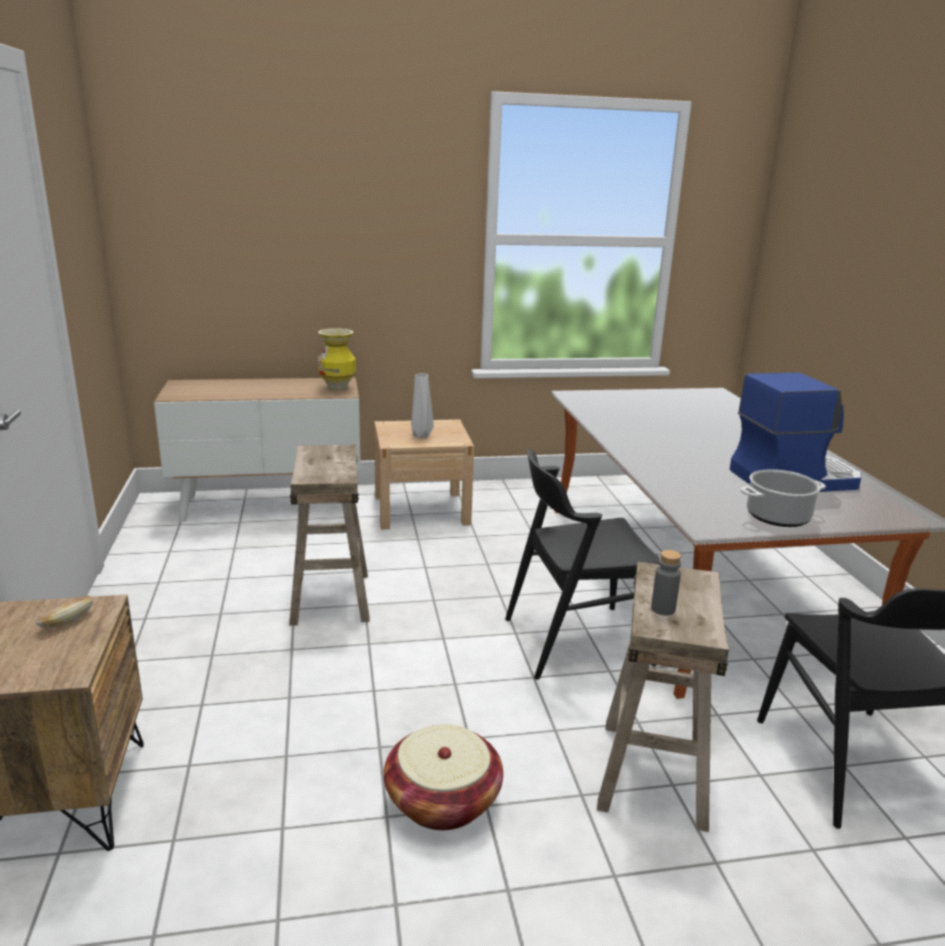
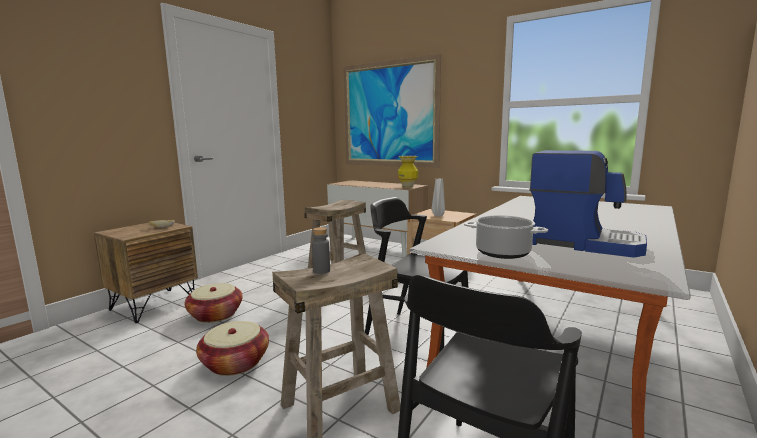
camera: 45 degrees right, 10 degrees down
none -> basket [184,283,243,323]
none -> picture [343,54,441,168]

